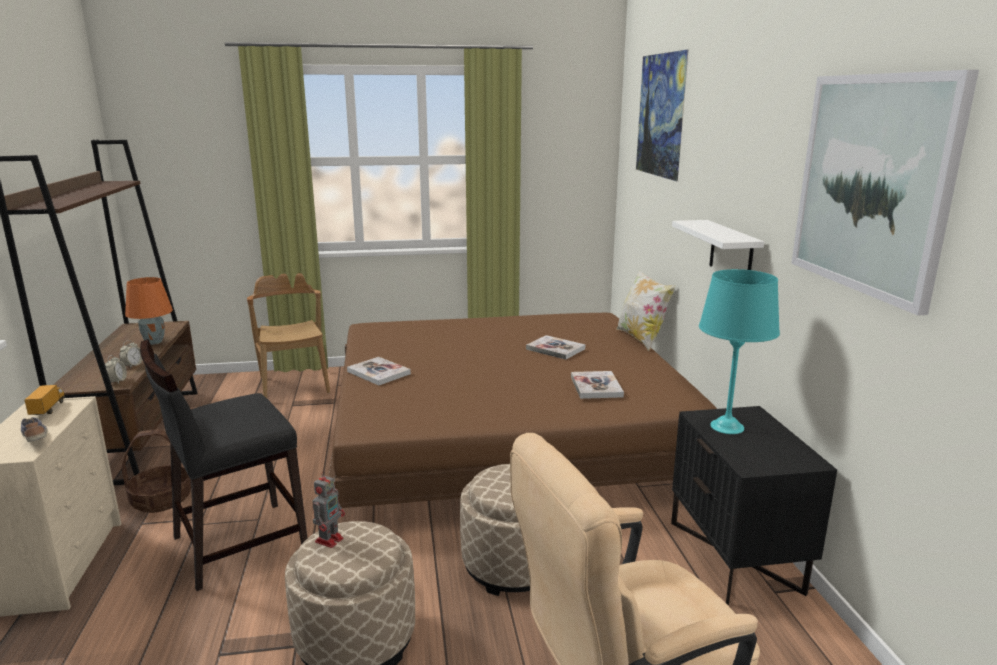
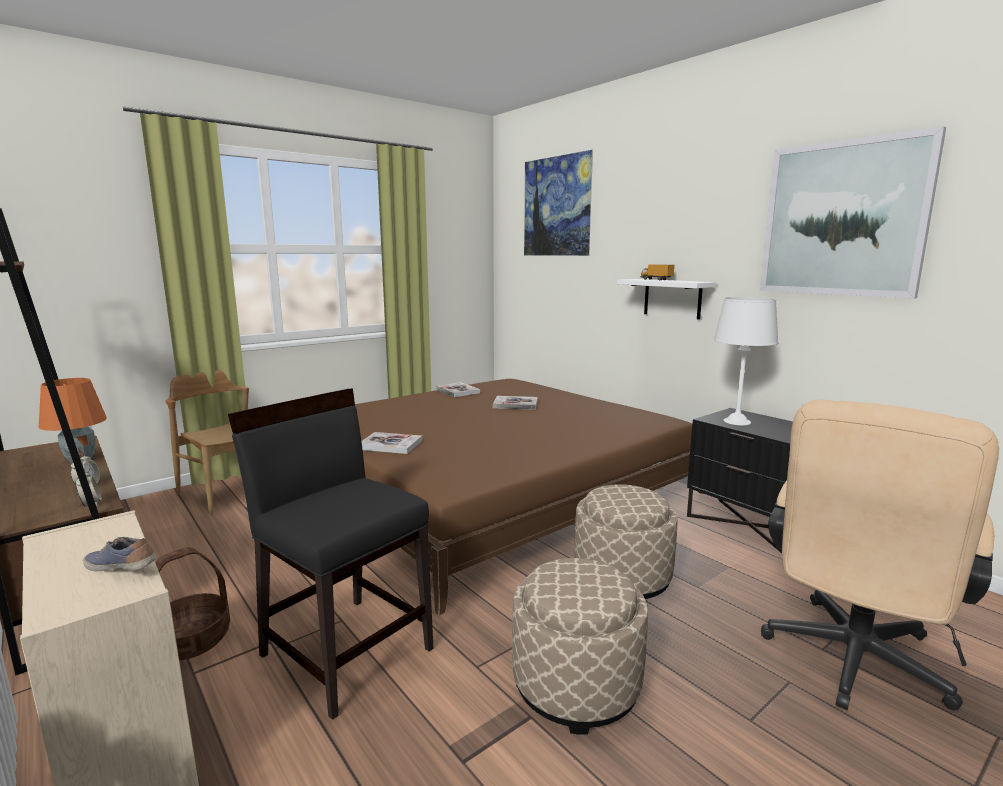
camera: 30 degrees left, 5 degrees down
toy truck [25,385,65,415] -> toy truck moved to [640,264,674,280]
black chair [140,339,307,591] -> black chair turned 105 degrees clockwise [228,389,434,720]
toy robot [313,471,345,548] -> none
book [571,371,624,399] -> book moved to [436,382,480,397]
pillow [616,270,675,351] -> none
turquoise table lamp [699,269,780,434] -> white table lamp [714,297,778,426]

